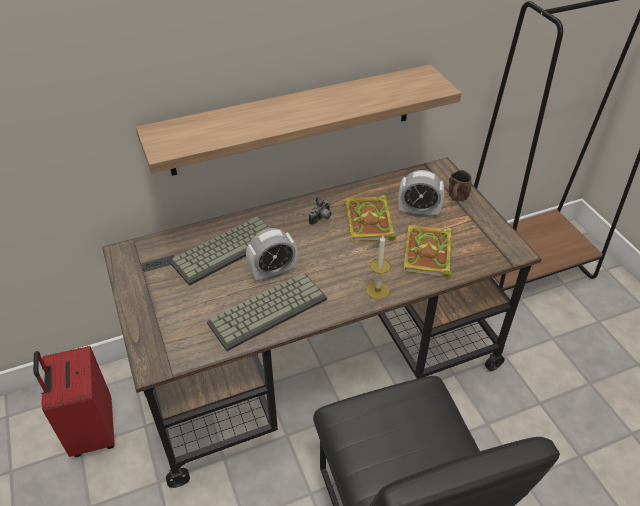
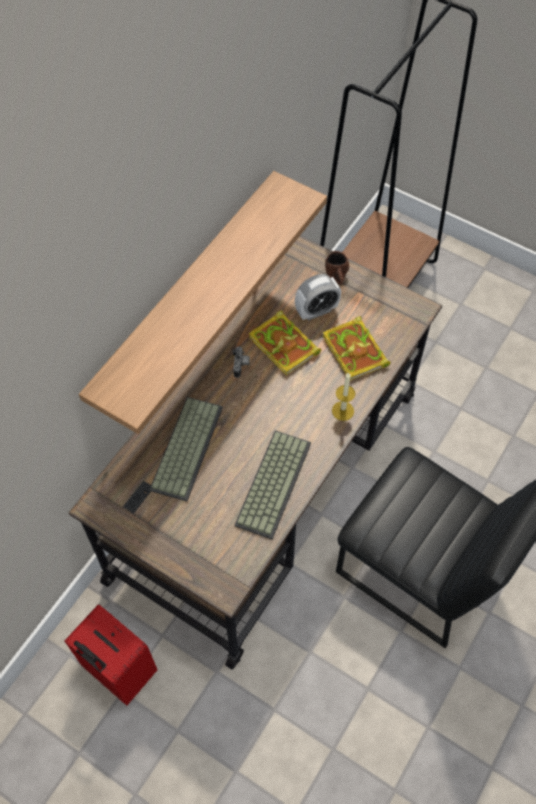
camera: 35 degrees left, 15 degrees up
alarm clock [246,228,297,282] -> none

